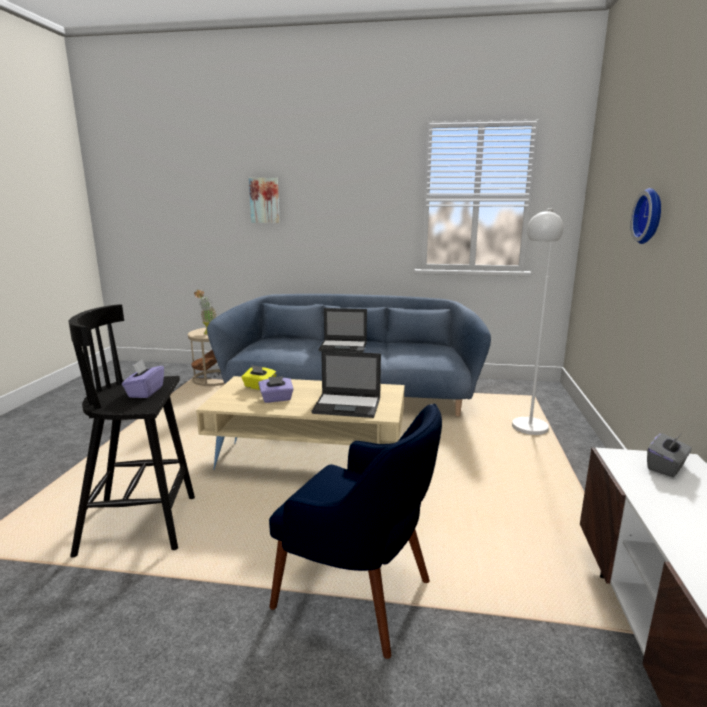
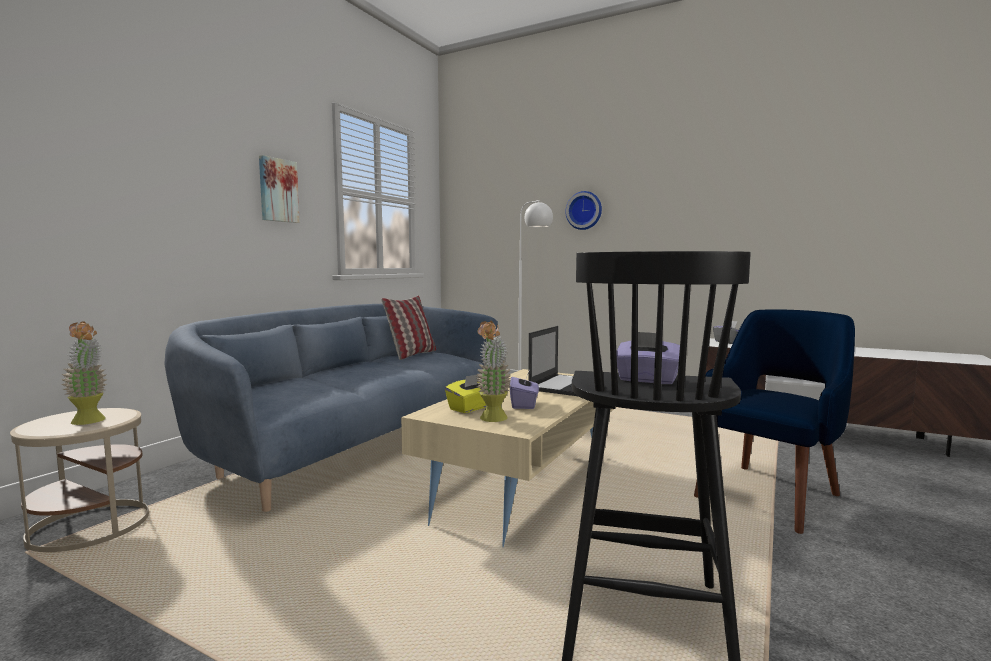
camera: 70 degrees left, 10 degrees down
picture [249,178,280,223] -> picture moved to [259,155,300,223]
laptop [319,308,367,353] -> none
none -> pillow [381,296,436,360]
none -> potted plant [476,321,511,422]

